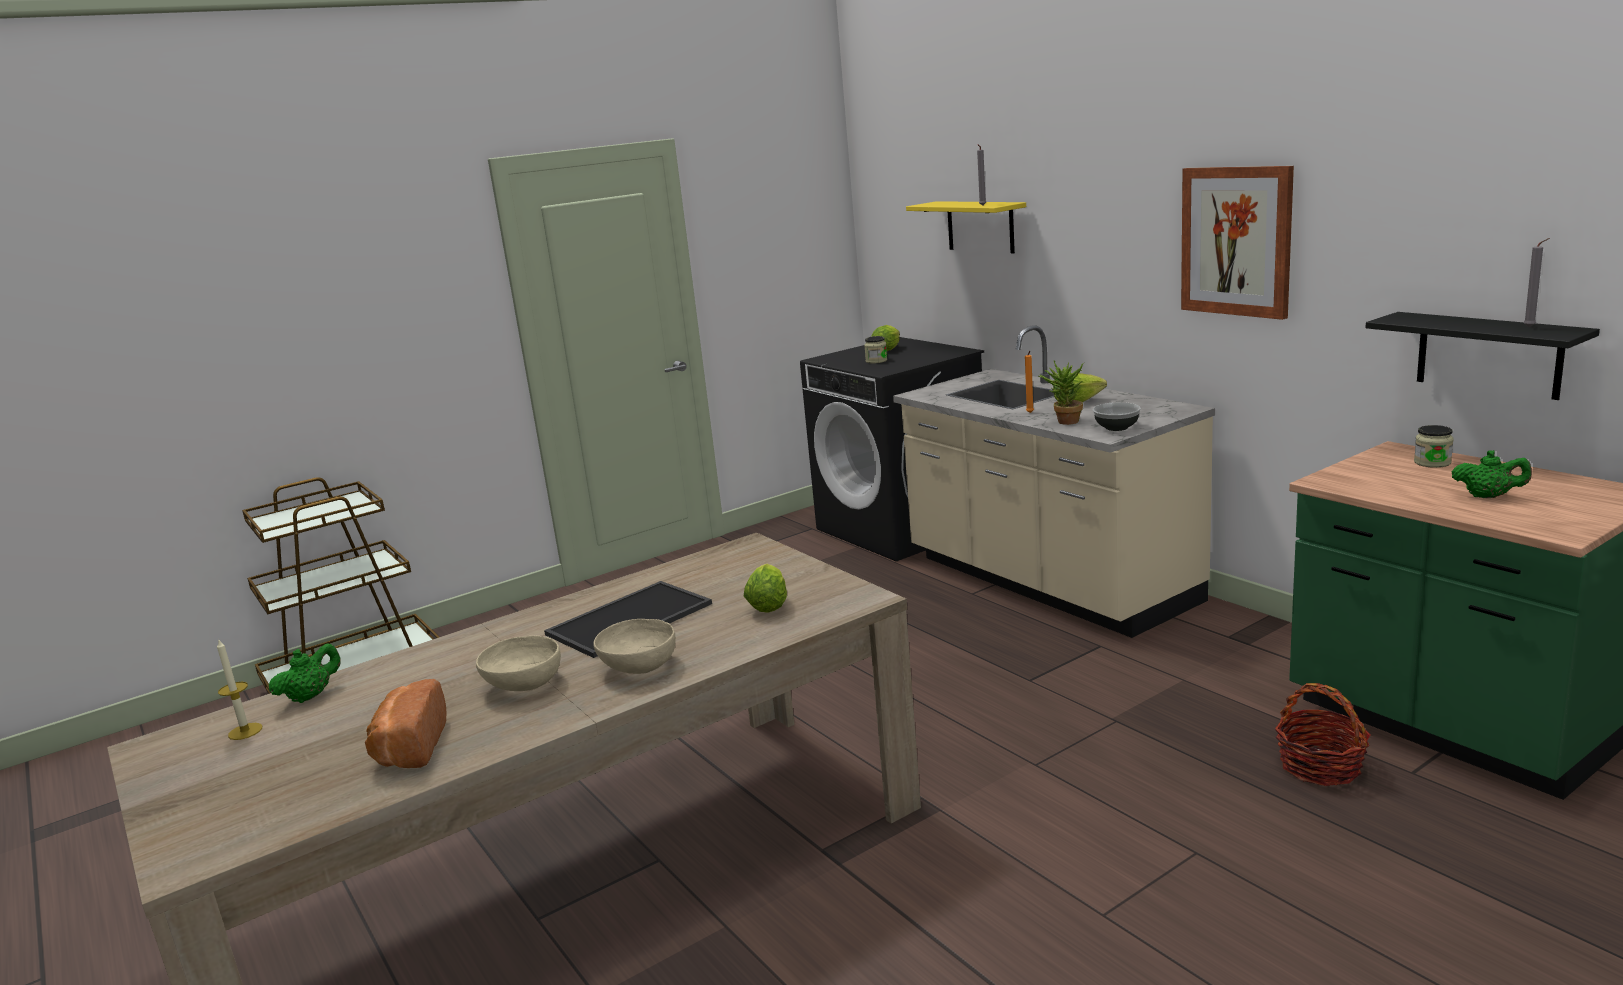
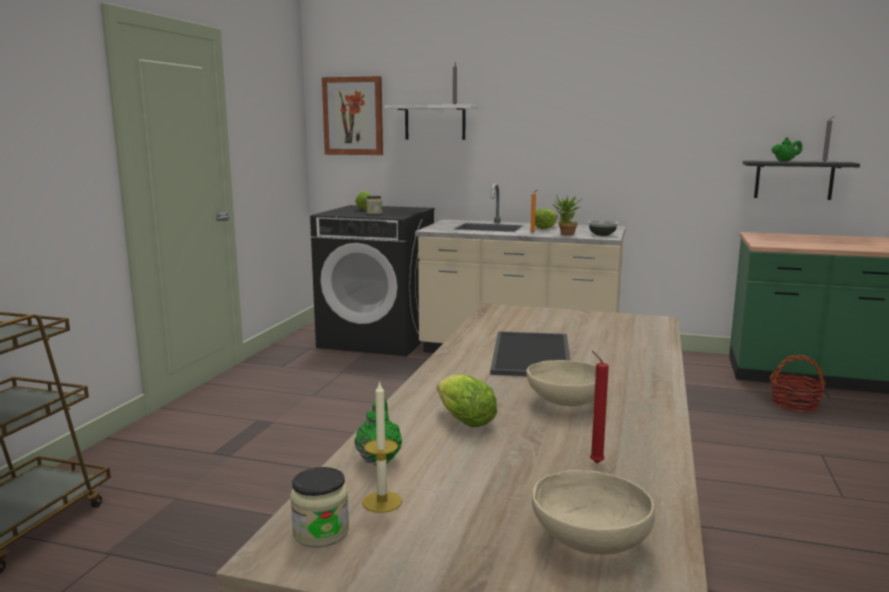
camera: 40 degrees left, 5 degrees down
bread [365,679,446,768] -> red candle [590,351,609,463]
beige bowl [593,619,676,674] -> beige bowl moved to [532,470,655,555]
lettuce [744,564,787,613] -> lettuce moved to [437,374,497,427]
yellow shelf [906,201,1026,254] -> white shelf [384,105,478,140]
picture [1181,166,1294,320] -> picture moved to [322,76,383,155]
jar [1414,425,1454,468] -> jar moved to [290,467,349,548]
green teapot [1451,450,1532,498] -> green teapot moved to [771,137,802,162]

